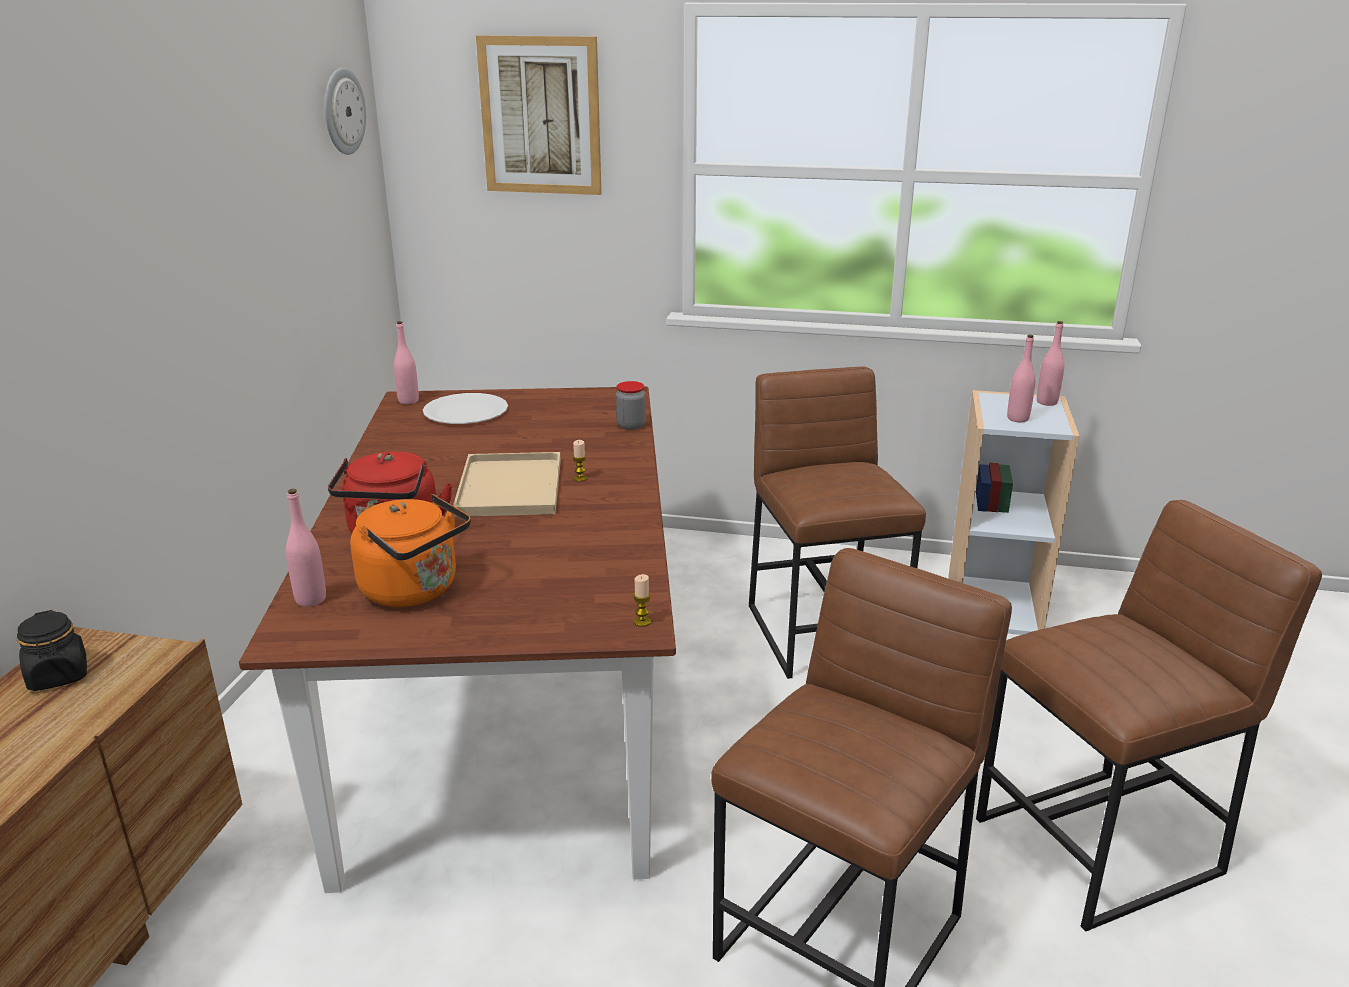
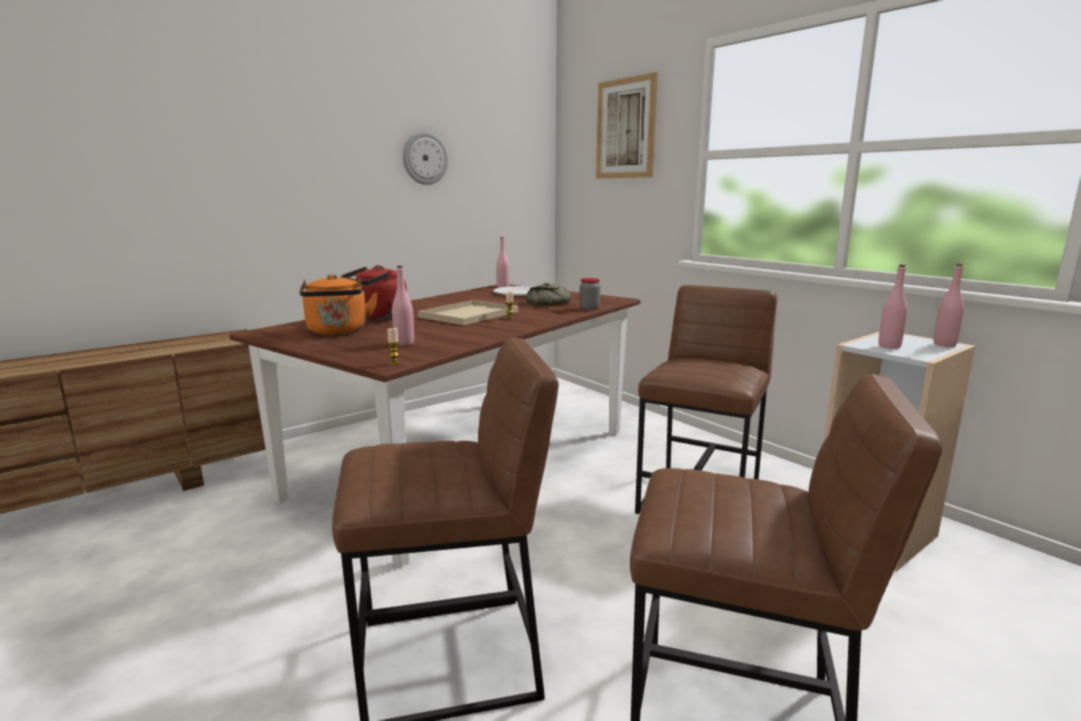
camera: 40 degrees right, 10 degrees down
black jar [17,610,87,691] -> none
pink bottle [286,489,326,607] -> pink bottle moved to [392,266,414,346]
wall clock [324,68,366,155] -> wall clock moved to [403,131,448,185]
none -> bread [526,283,572,305]

